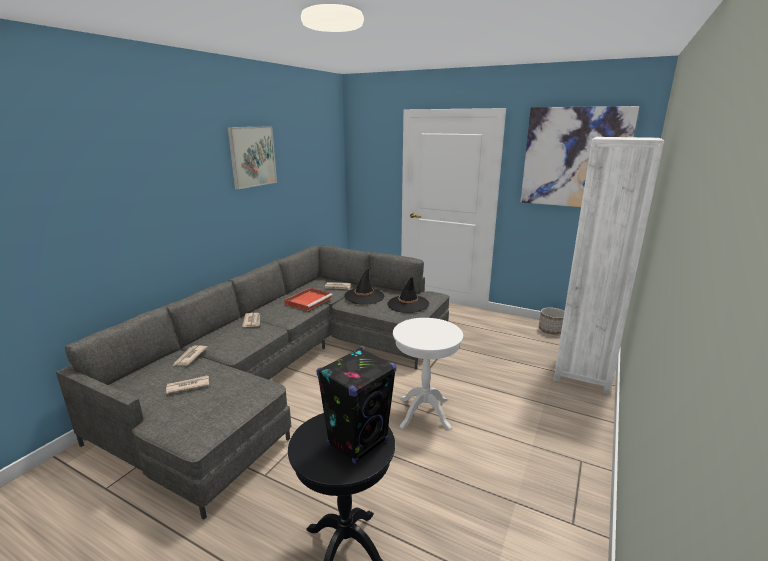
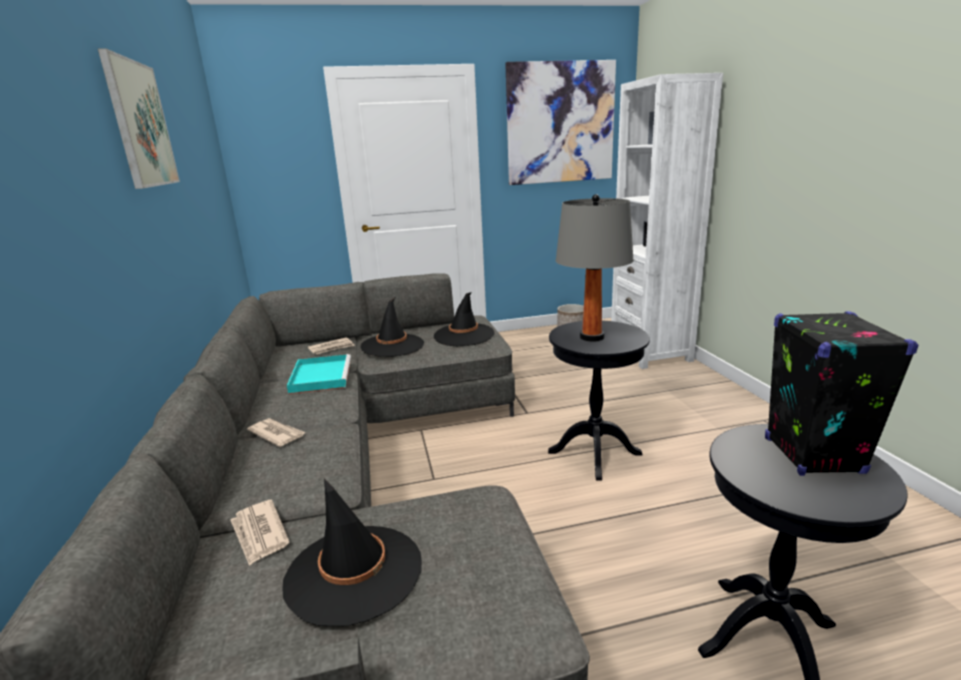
camera: 40 degrees left, 0 degrees up
newspaper [166,376,209,394] -> black hat [282,478,422,626]
red tray [284,288,333,311] -> turquoise tray [287,354,351,394]
white side table [393,318,463,430] -> black side table [548,321,650,481]
none -> grey table lamp [556,194,634,342]

